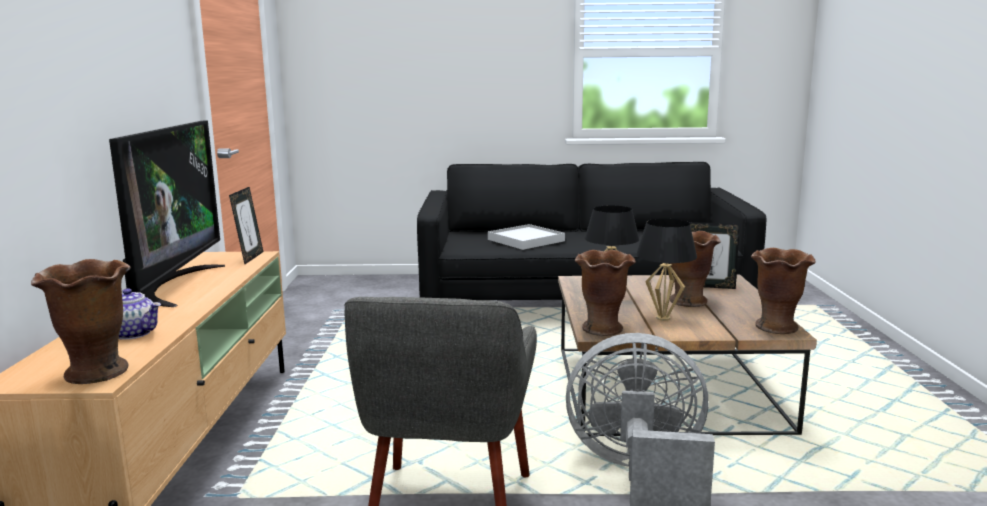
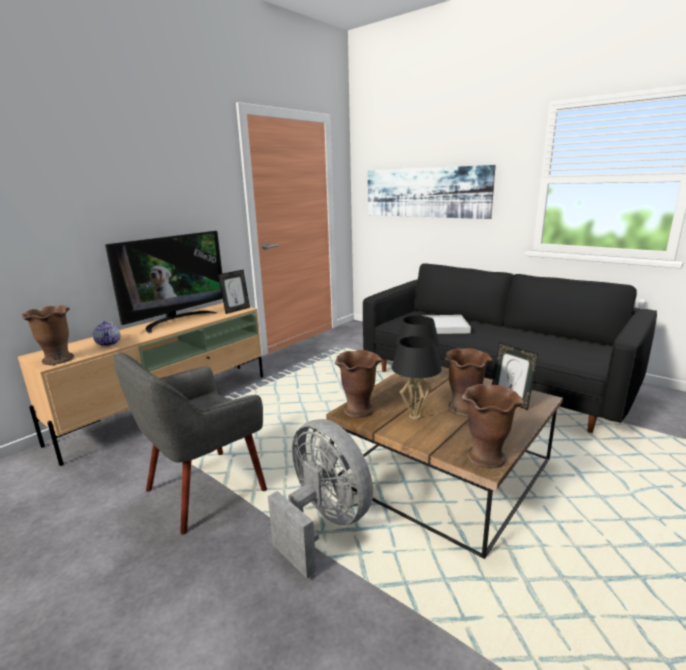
camera: 40 degrees right, 5 degrees up
none -> picture [368,165,496,219]

